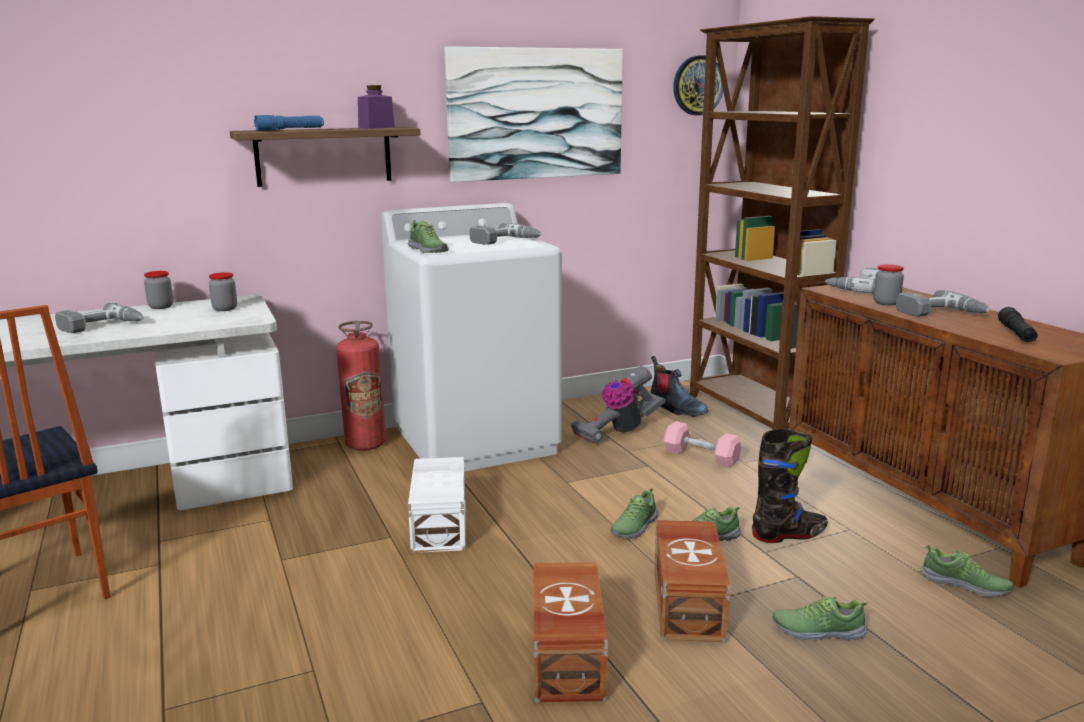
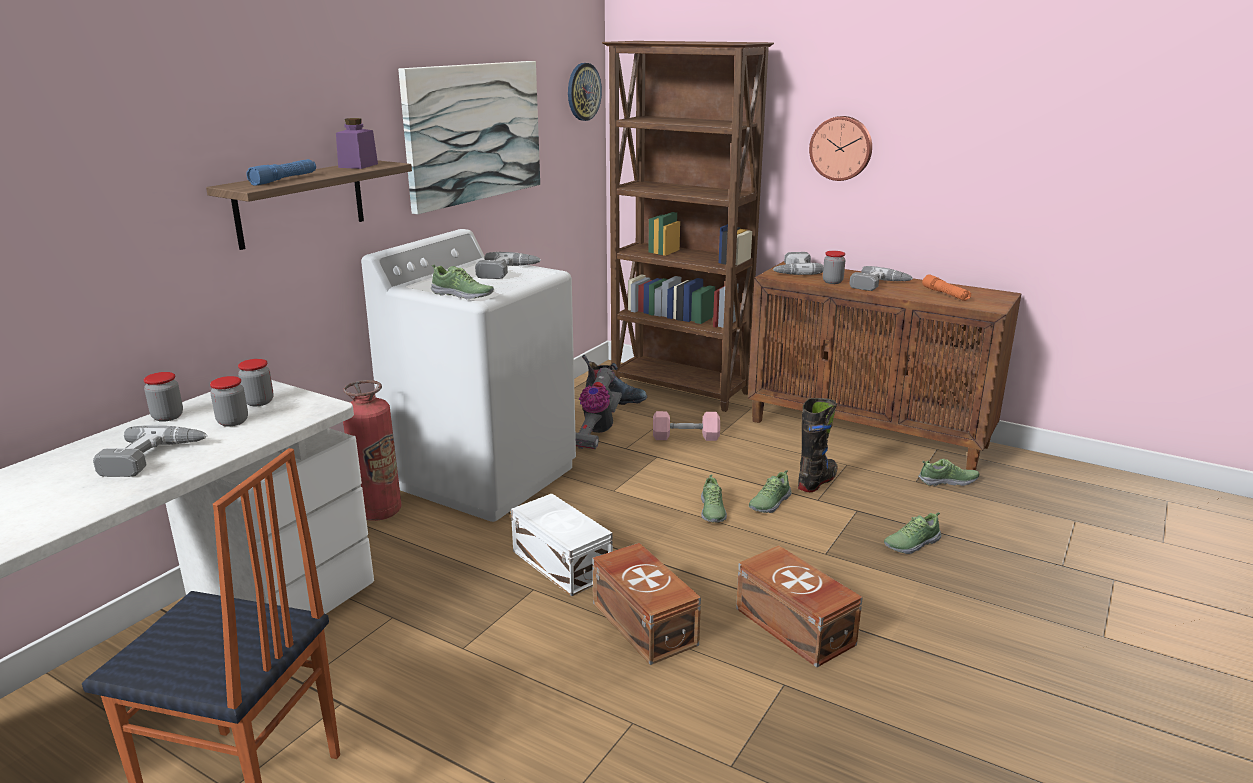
camera: 35 degrees left, 5 degrees up
brown storage box [654,520,731,642] -> brown storage box moved to [592,543,701,665]
black flashlight [998,307,1038,342] -> orange flashlight [922,274,971,301]
none -> jar [210,376,248,427]
none -> wall clock [809,116,872,181]

